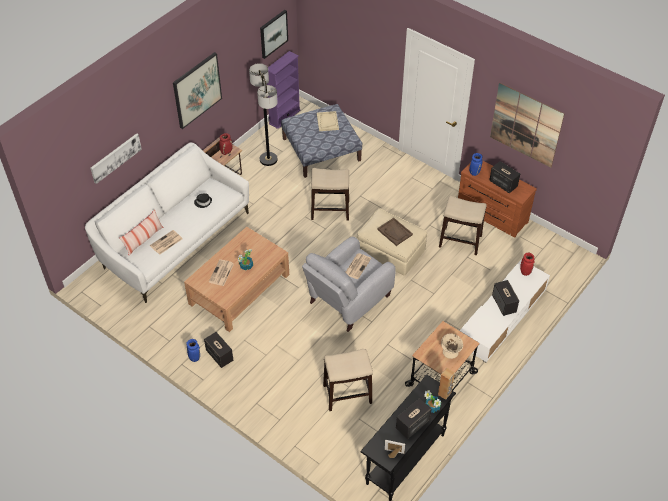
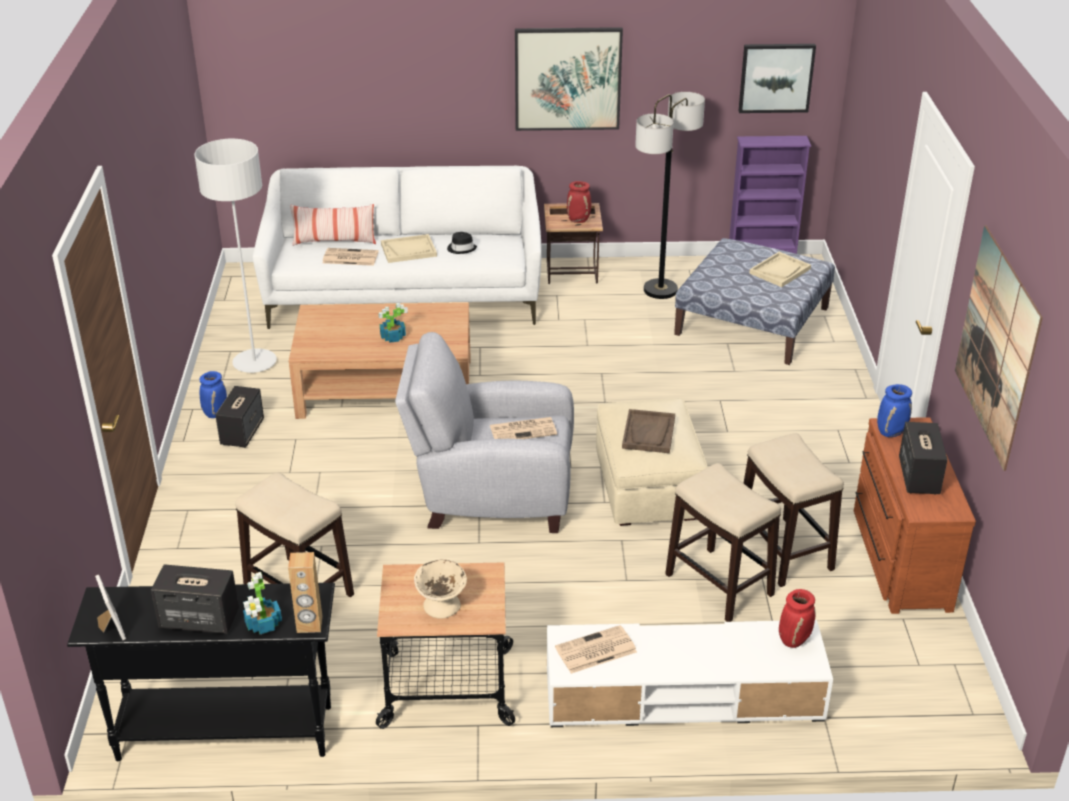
camera: 50 degrees right, 15 degrees down
picture [90,133,142,184] -> none
newspaper [209,259,234,286] -> newspaper moved to [555,625,637,674]
stool [311,168,349,221] -> stool moved to [665,463,781,622]
speaker [492,280,519,316] -> none
none -> grey floor lamp [194,139,277,373]
none -> beige tray [381,234,437,263]

